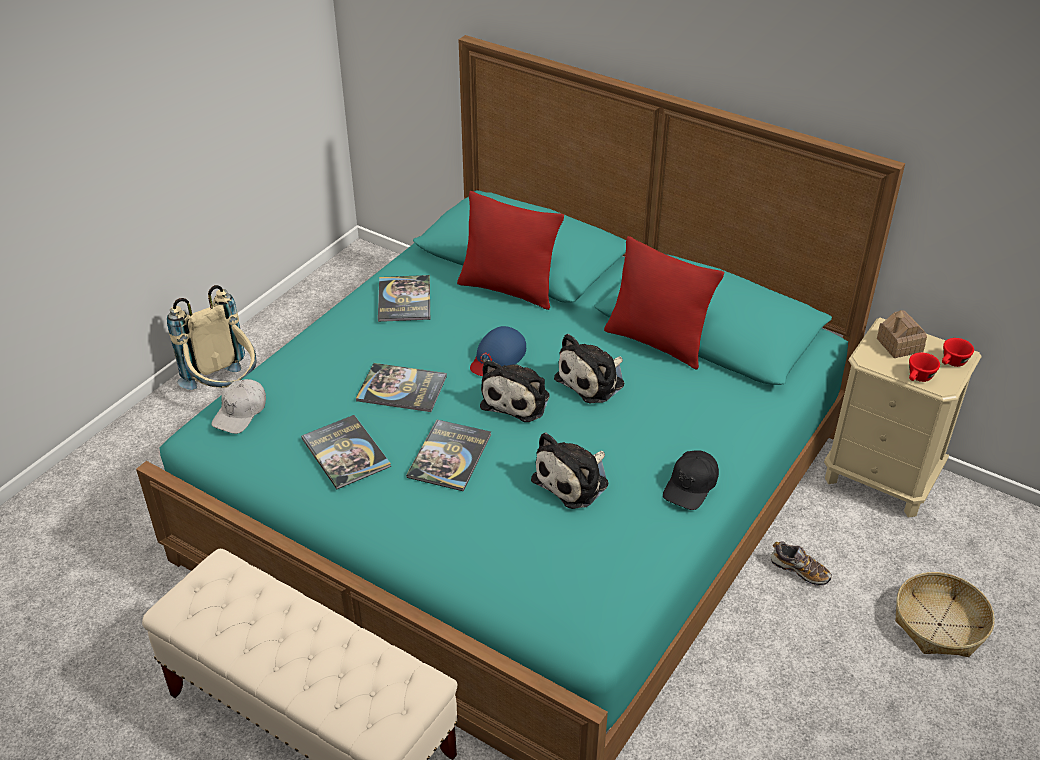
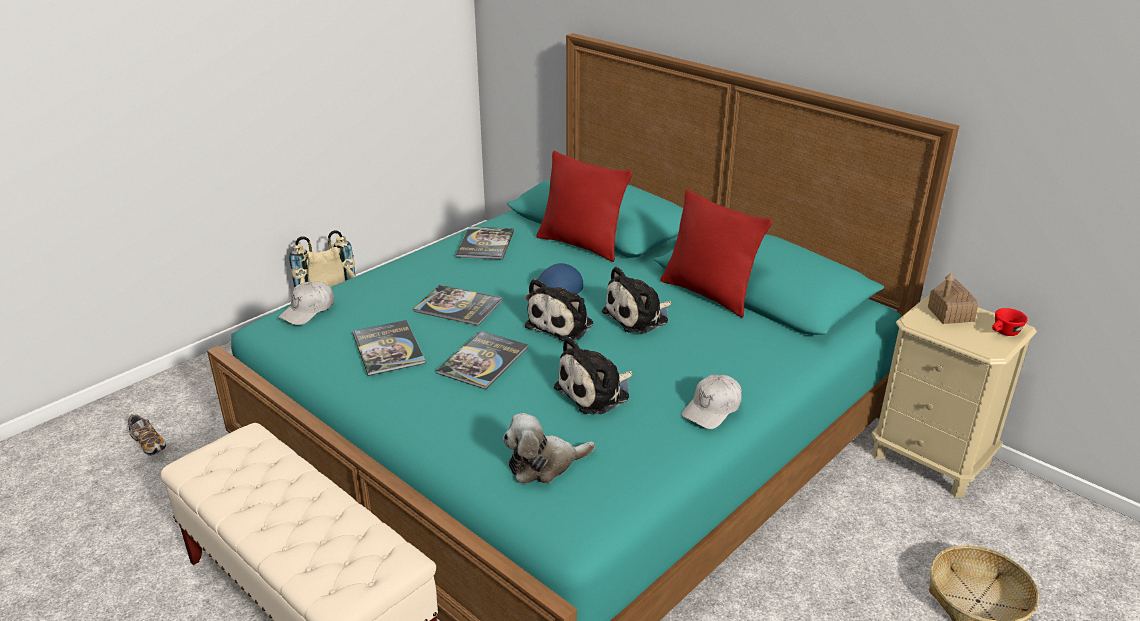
camera: 10 degrees right, 10 degrees down
black cap [663,450,719,510] -> white cap [681,374,742,429]
shoe [771,541,832,586] -> shoe moved to [128,414,166,456]
red cup [909,352,940,382] -> none
none -> plush toy [503,413,595,483]

